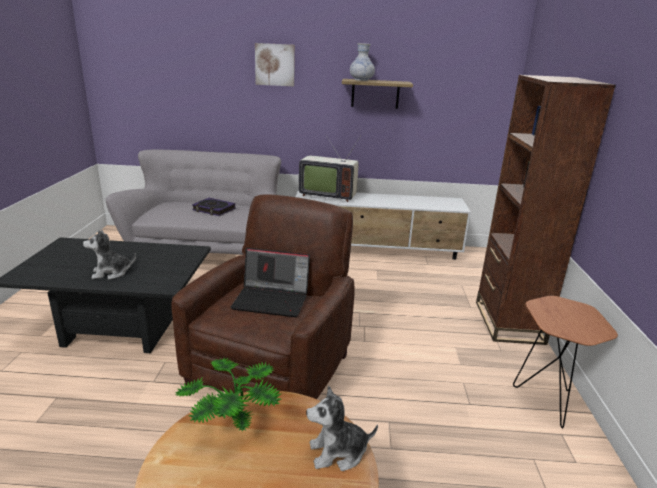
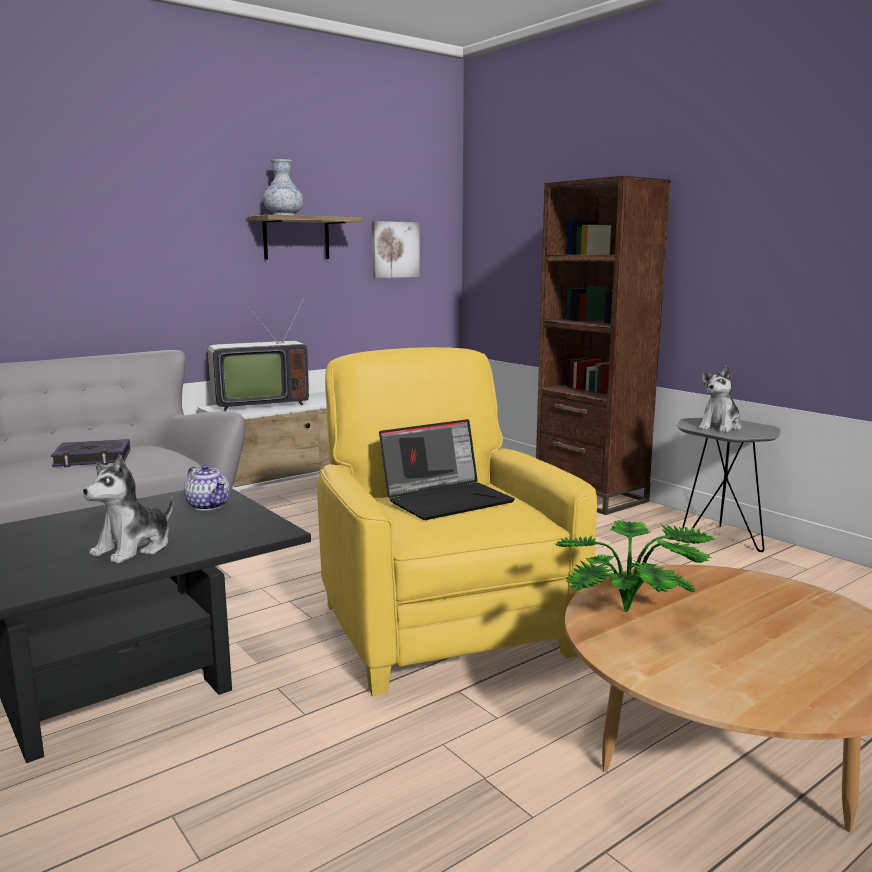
camera: 40 degrees left, 10 degrees down
brown armchair [171,194,355,399] -> yellow armchair [317,347,597,696]
picture [255,43,295,86] -> picture moved to [372,221,420,278]
plush toy [306,386,378,471] -> plush toy moved to [699,366,742,433]
brown side table [513,295,618,429] -> grey side table [676,418,780,552]
none -> teapot [184,464,230,511]

